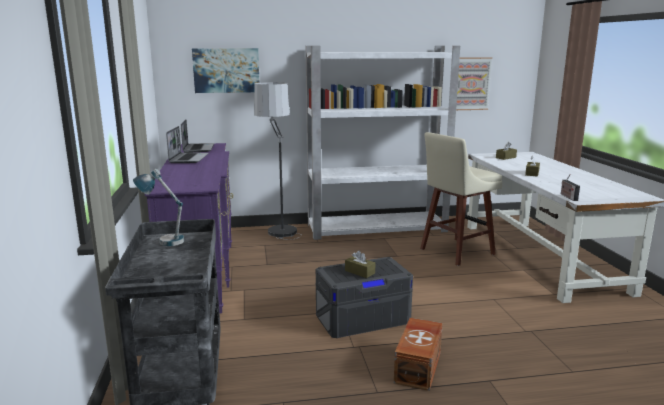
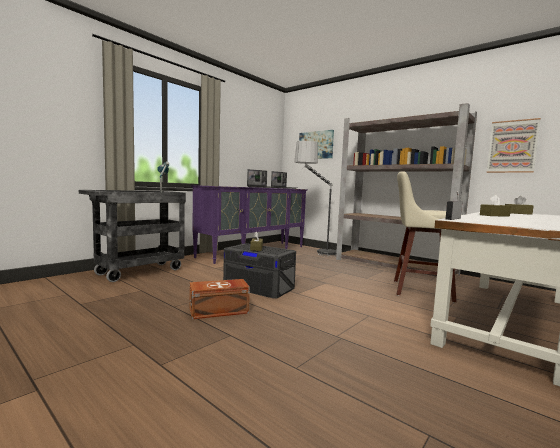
camera: 50 degrees right, 10 degrees down
white bookcase [306,46,460,240] -> brown bookcase [336,103,477,277]

